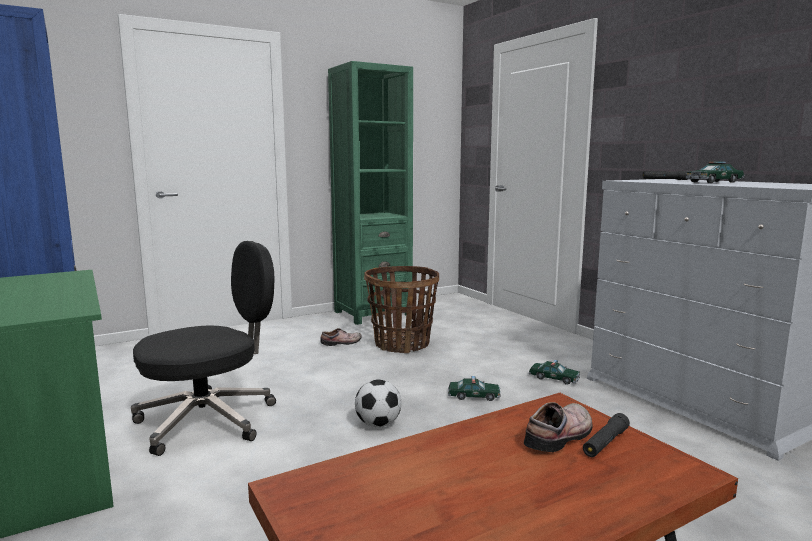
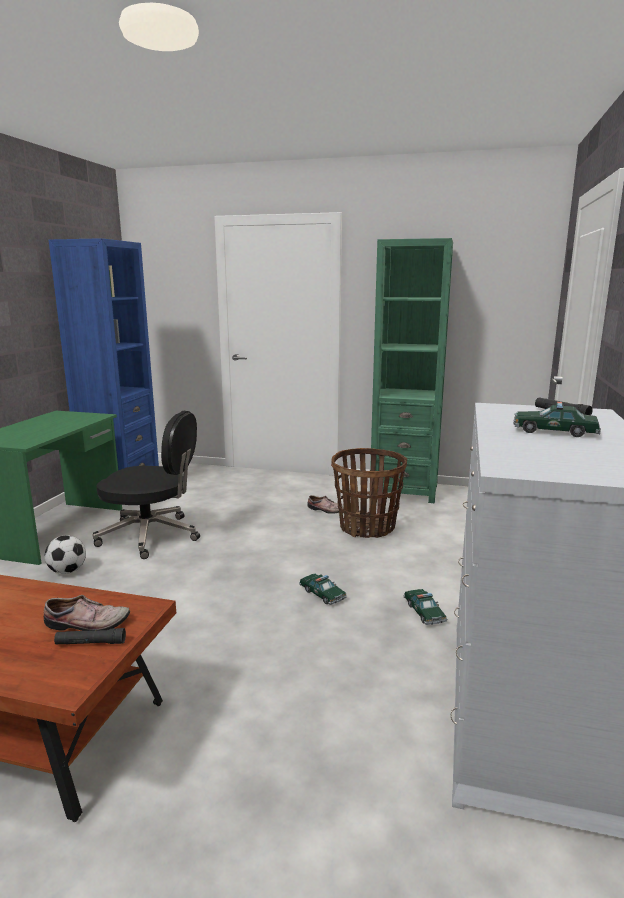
camera: 45 degrees right, 5 degrees up
football [355,379,401,427] -> football moved to [45,535,86,574]

